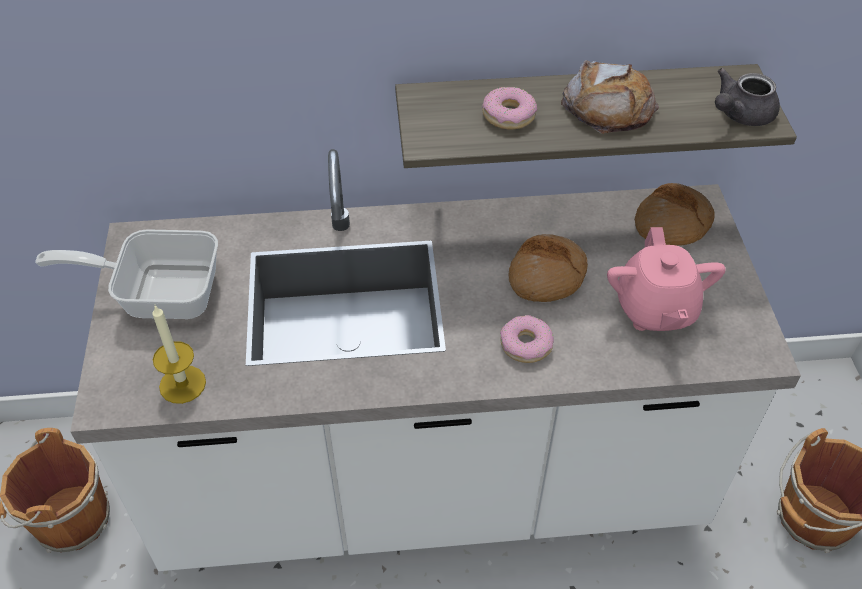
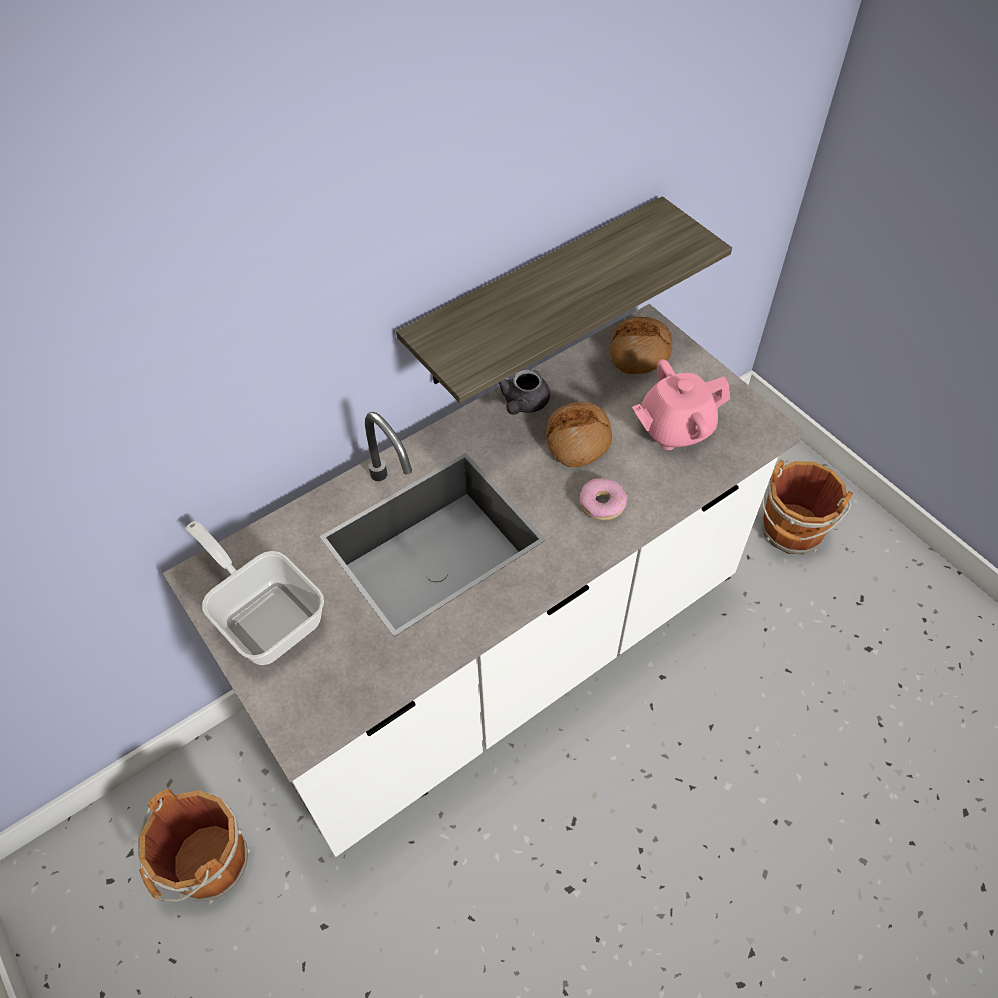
camera: 30 degrees left, 5 degrees up
frying pan [35,229,218,319] -> frying pan turned 75 degrees clockwise [185,521,324,665]
candle [152,305,206,404] -> none
donut [482,87,537,129] -> none
bread [561,60,659,134] -> none
pink teapot [607,227,726,331] -> pink teapot turned 105 degrees clockwise [632,359,730,450]
grey teapot [715,68,780,126] -> grey teapot moved to [498,369,550,415]

